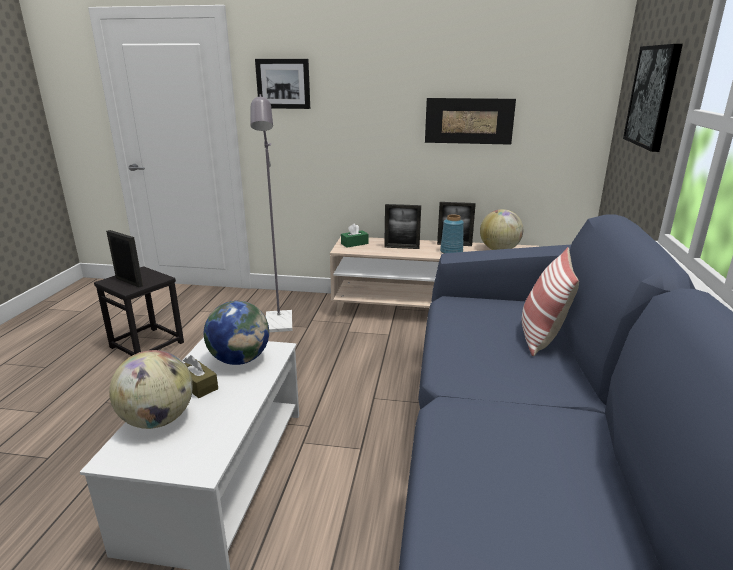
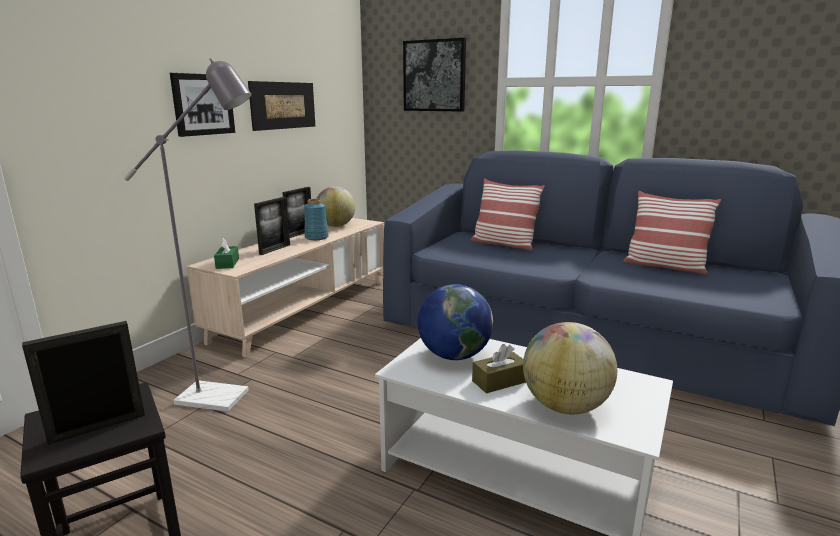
camera: 70 degrees left, 5 degrees down
picture [255,59,310,109] -> picture moved to [170,73,235,137]
none -> pillow [623,191,721,274]

